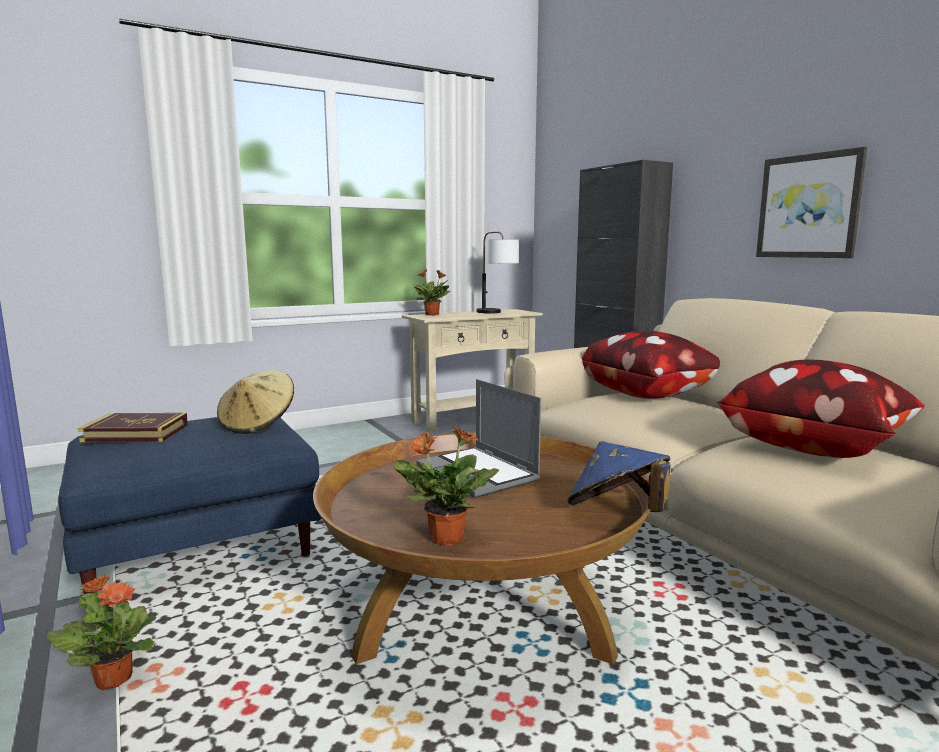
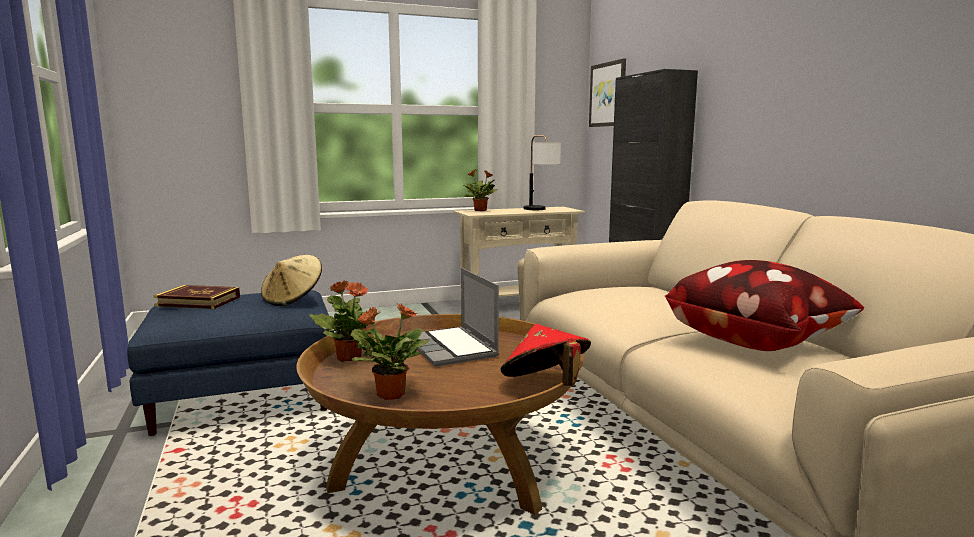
camera: 10 degrees right, 0 degrees up
potted plant [47,574,156,690] -> potted plant moved to [310,280,381,362]
blue hat [568,441,671,512] -> red hat [500,324,591,386]
pillow [582,331,720,399] -> none
picture [756,147,867,258] -> picture moved to [589,58,626,127]

